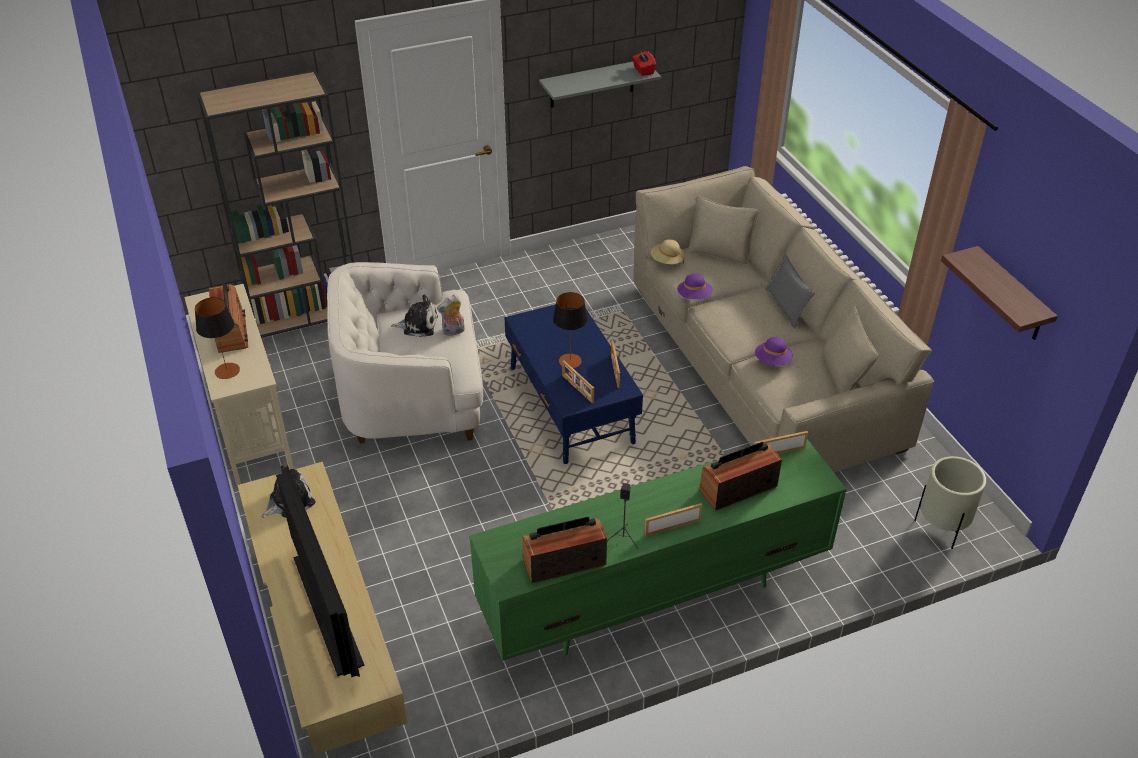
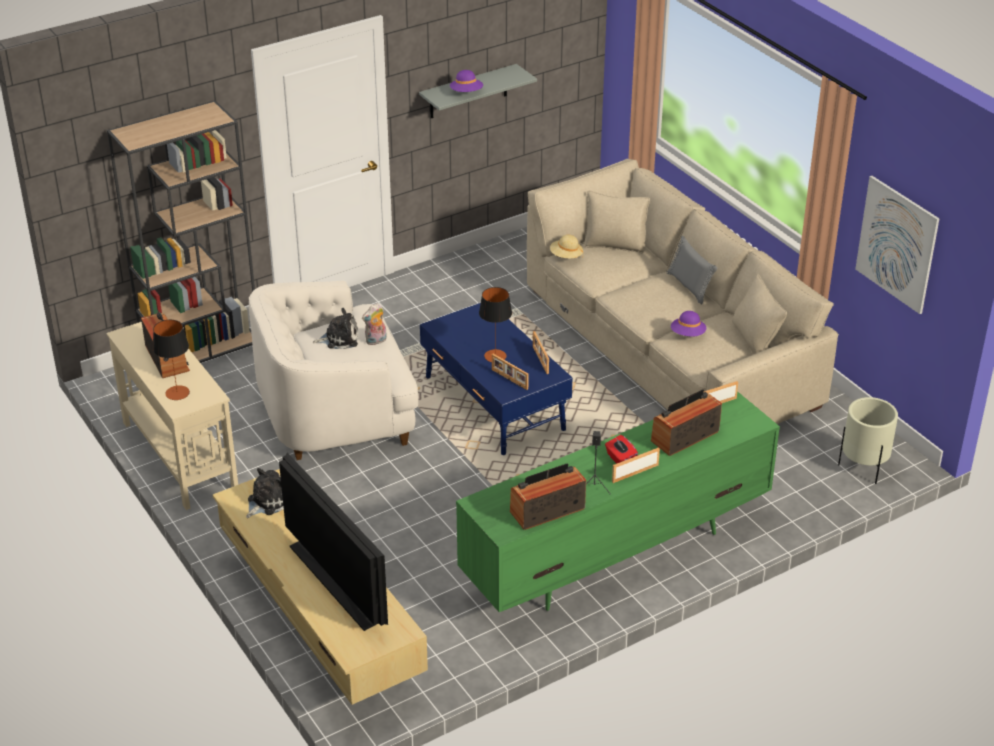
camera: 10 degrees left, 5 degrees down
red tissue box [632,51,656,76] -> red tissue box moved to [605,435,638,464]
purple hat [677,273,713,299] -> purple hat moved to [450,70,483,92]
shelf [941,246,1058,340] -> picture [855,176,940,314]

